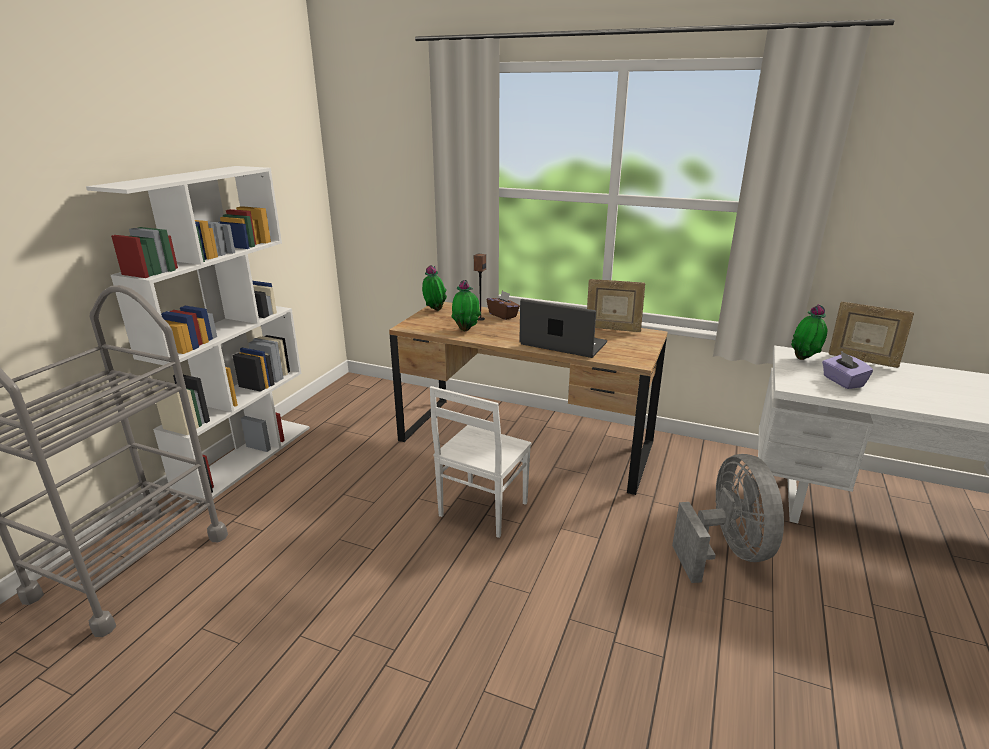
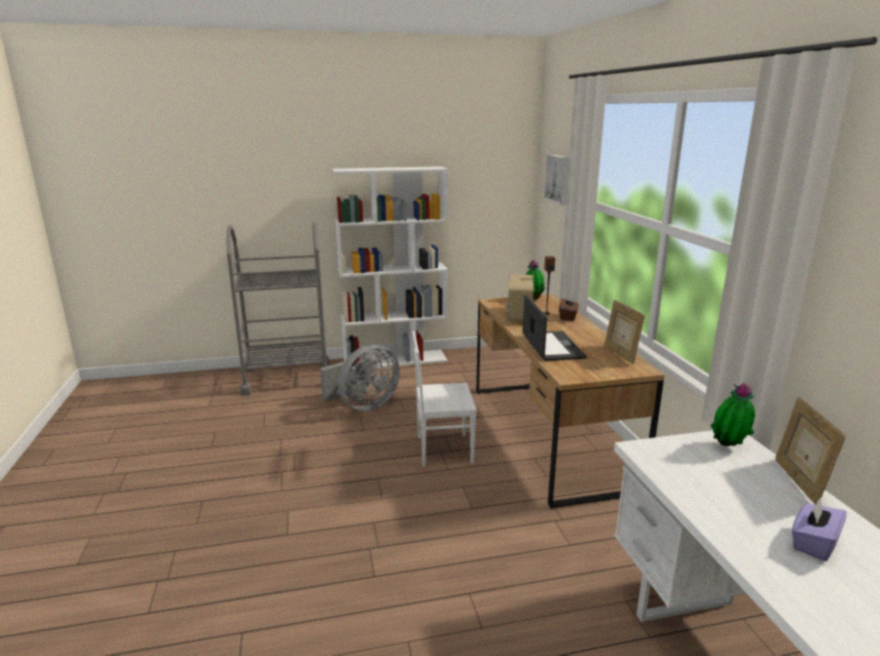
camera: 55 degrees right, 5 degrees down
potted plant [451,280,481,331] -> radio [505,274,534,321]
grey fan [672,454,784,583] -> grey fan moved to [320,345,400,411]
purple tissue box [822,351,873,389] -> purple tissue box moved to [792,497,847,561]
none -> picture [544,154,569,205]

